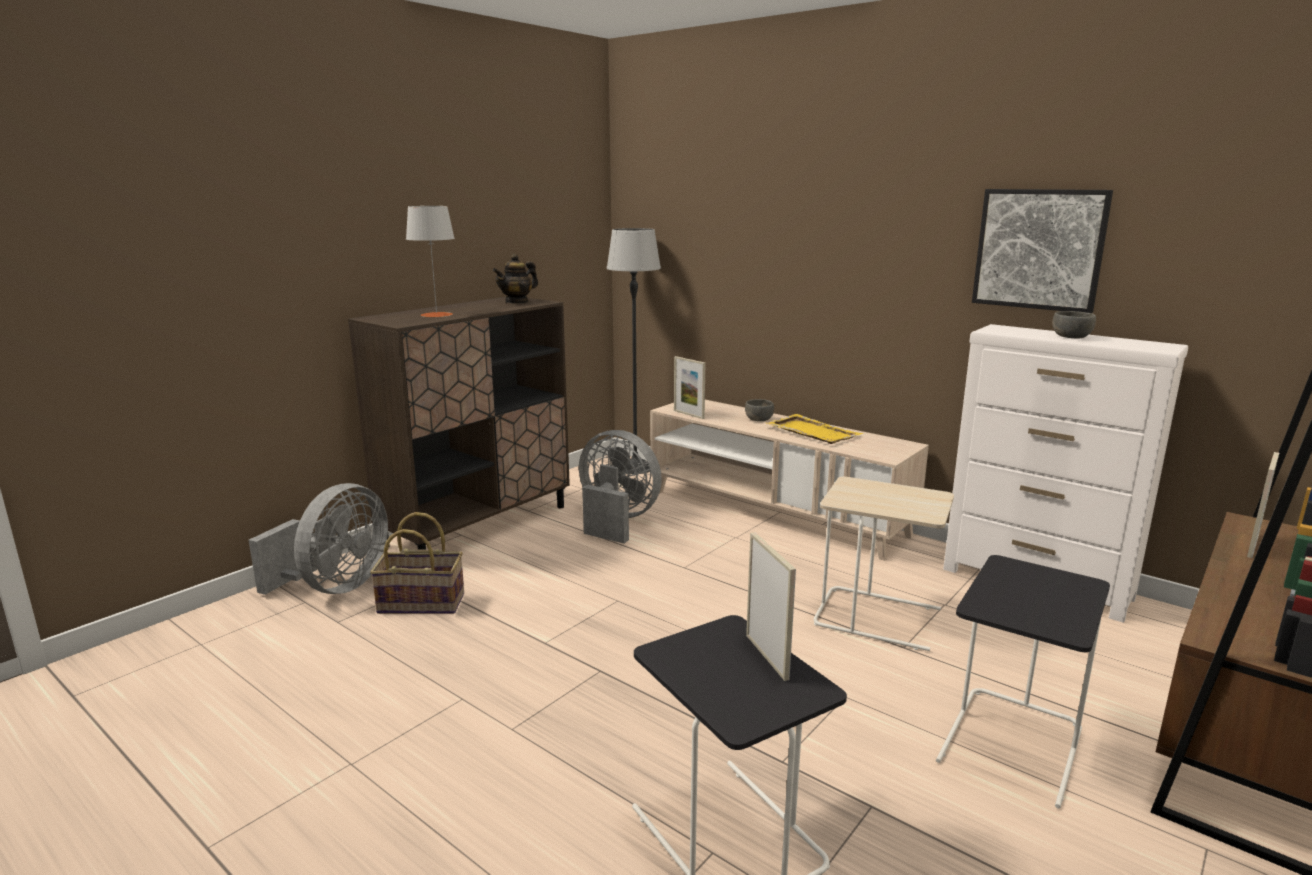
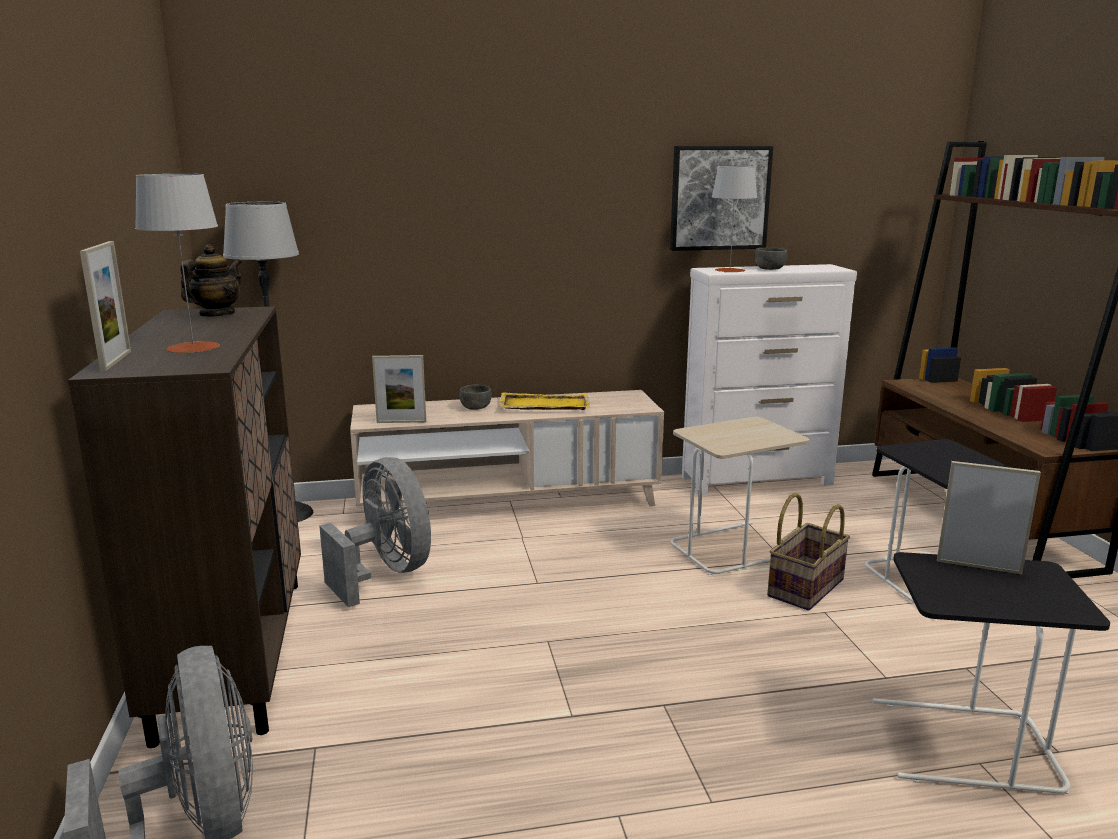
camera: 50 degrees left, 0 degrees up
basket [370,512,464,614] -> basket moved to [767,493,850,611]
teapot [493,254,538,304] -> teapot turned 150 degrees counterclockwise [180,244,242,317]
grey fan [579,430,662,544] -> grey fan turned 75 degrees clockwise [319,457,431,607]
picture frame [1247,452,1279,558] -> picture frame moved to [80,241,131,371]
none -> grey table lamp [712,166,757,272]

